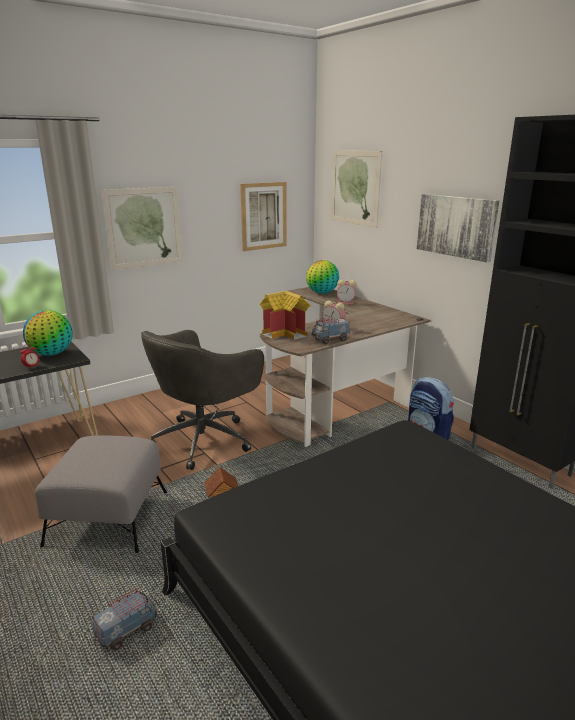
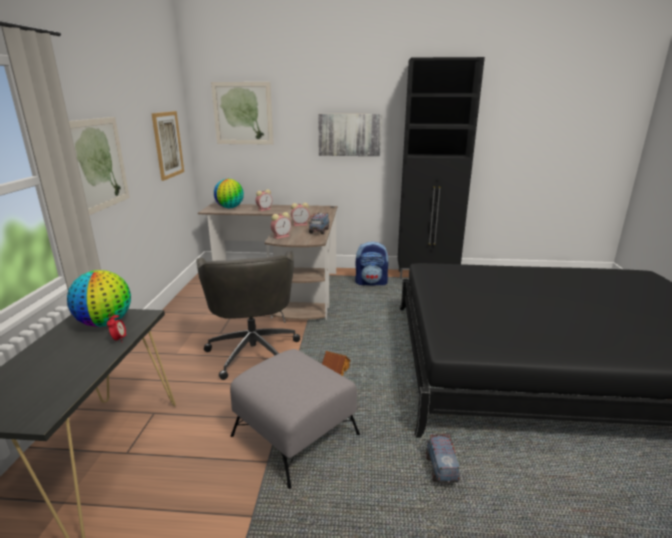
camera: 50 degrees left, 0 degrees up
toy house [260,291,311,340] -> alarm clock [271,212,291,239]

